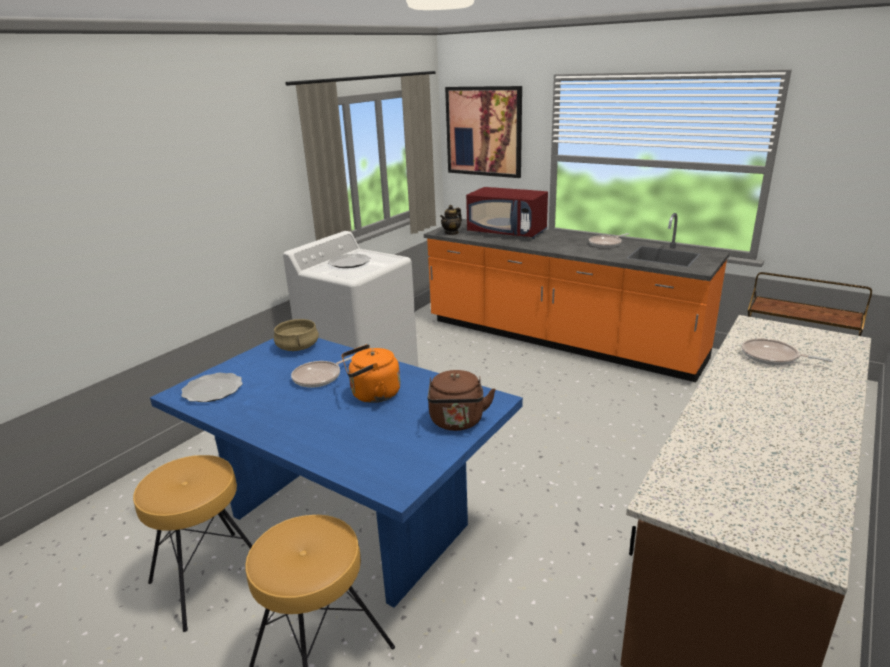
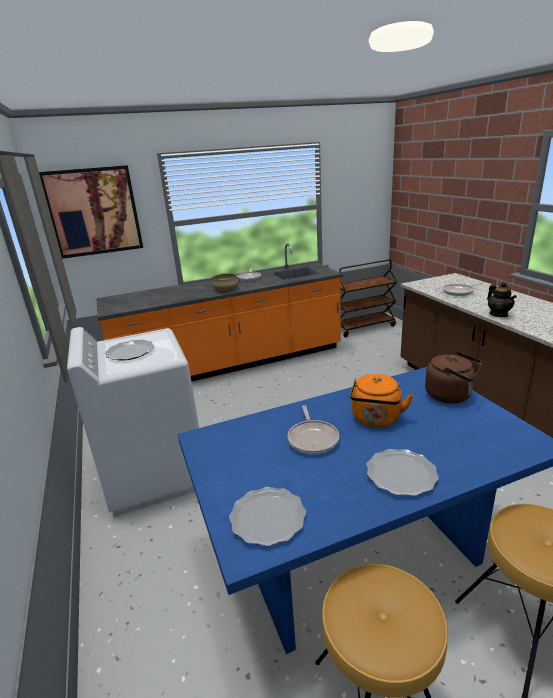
camera: 55 degrees left, 0 degrees up
beige cooking pot [274,319,319,351] -> beige cooking pot moved to [212,273,240,291]
teapot [440,205,462,235] -> teapot moved to [487,282,517,317]
red microwave [466,187,548,239] -> none
none -> plate [366,449,439,496]

